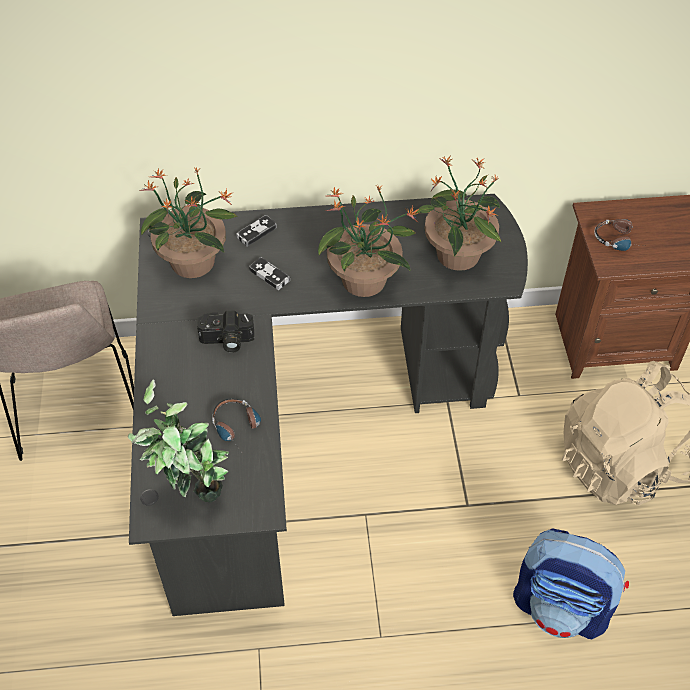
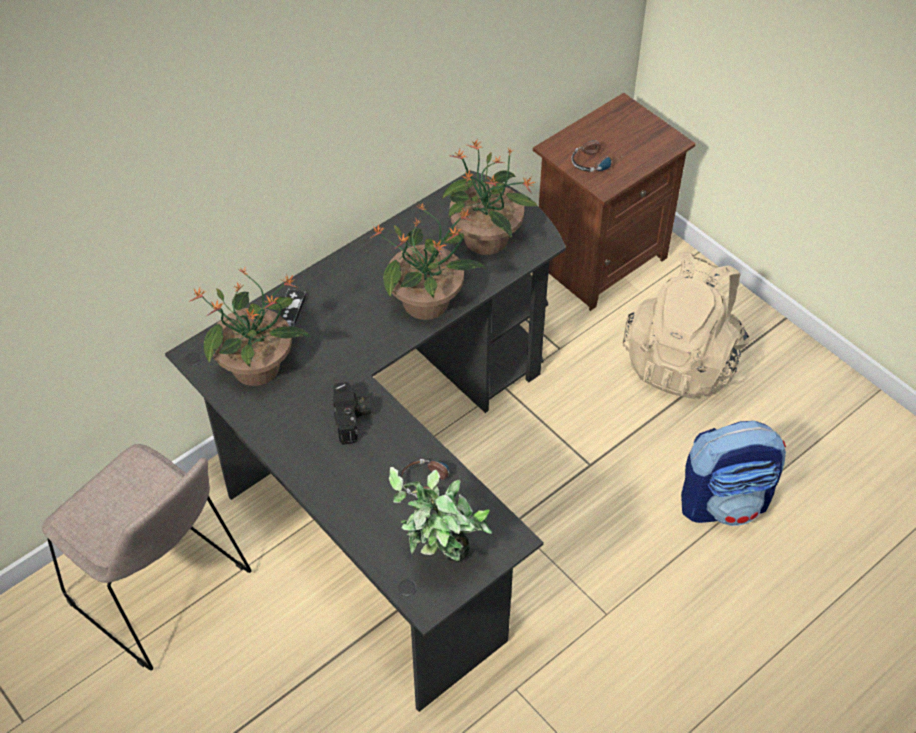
camera: 35 degrees left, 0 degrees up
camera [197,310,254,353] -> camera turned 60 degrees counterclockwise [333,382,371,445]
game controller [249,257,290,290] -> none

